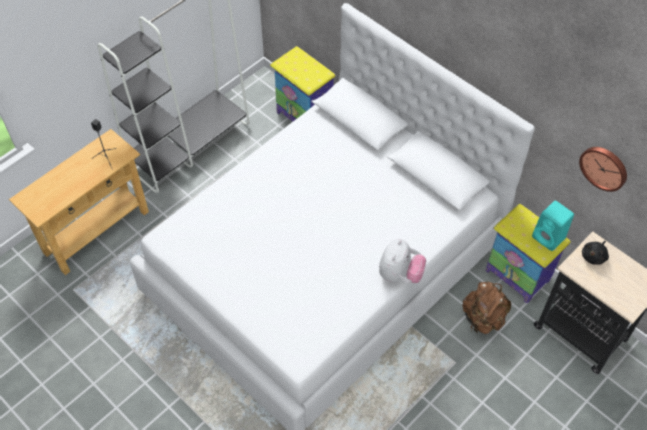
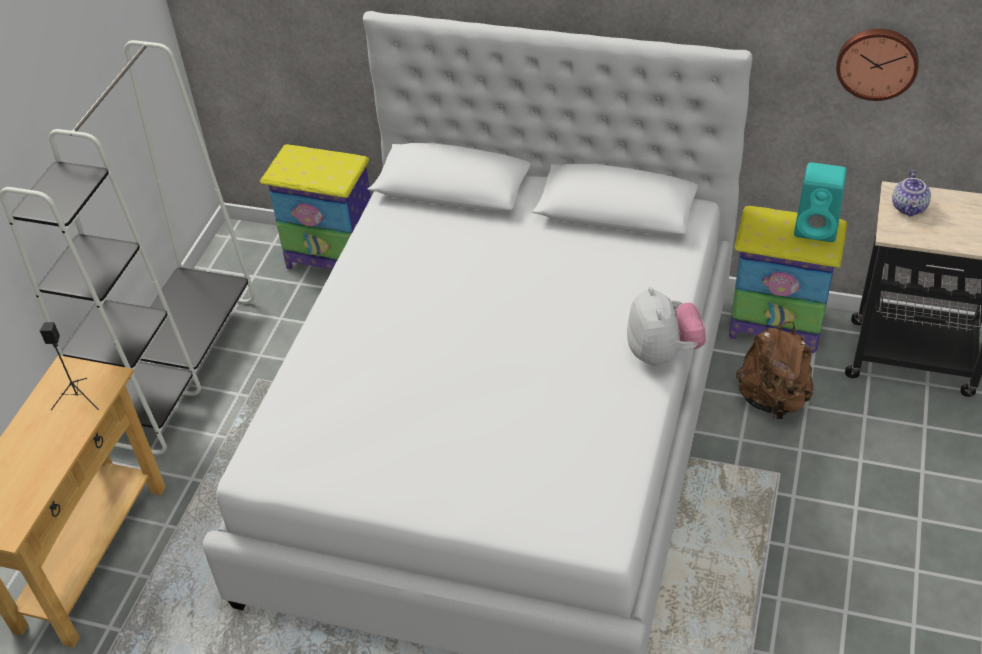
camera: 25 degrees left, 10 degrees down
black plush toy [582,241,609,265] -> teapot [892,170,931,217]

